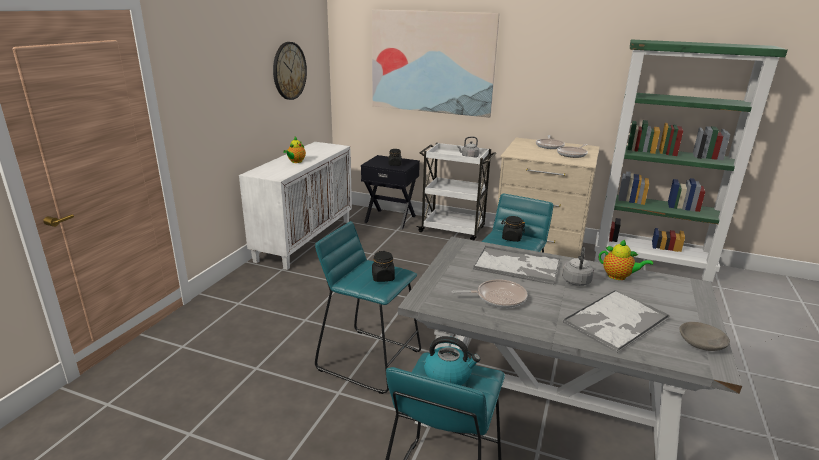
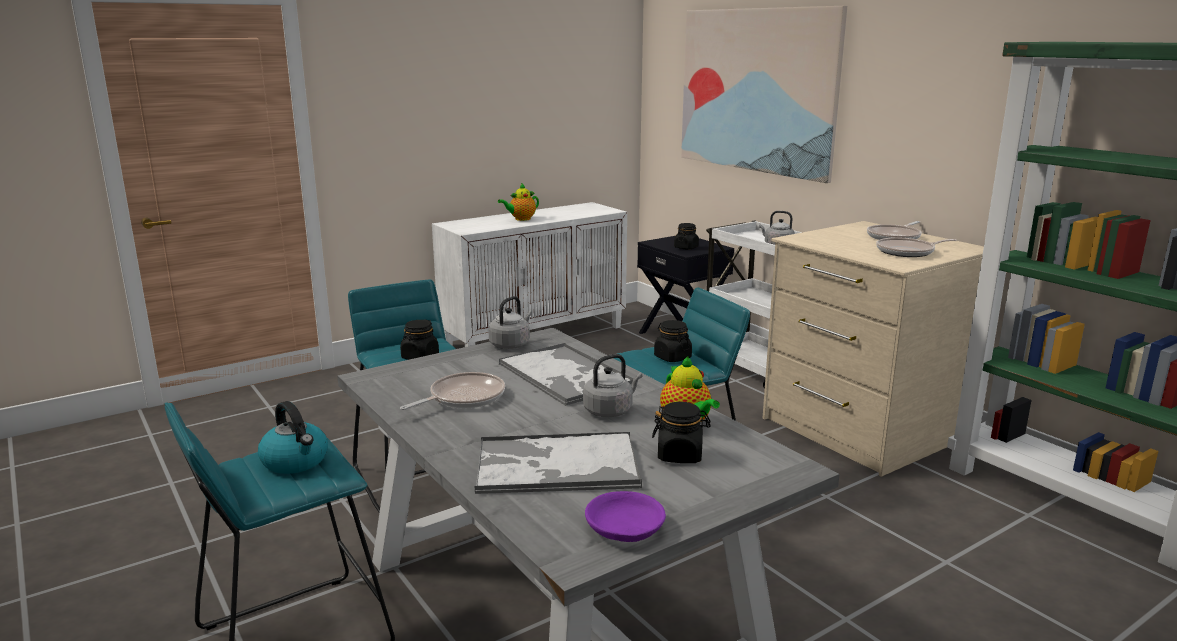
camera: 35 degrees right, 5 degrees down
wall clock [273,42,307,100] -> none
frying pan [452,279,527,308] -> frying pan turned 75 degrees counterclockwise [400,372,505,410]
grey bowl [679,322,730,351] -> purple bowl [585,491,666,542]
none -> grey kettle [488,296,532,349]
none -> black jar [652,402,711,463]

